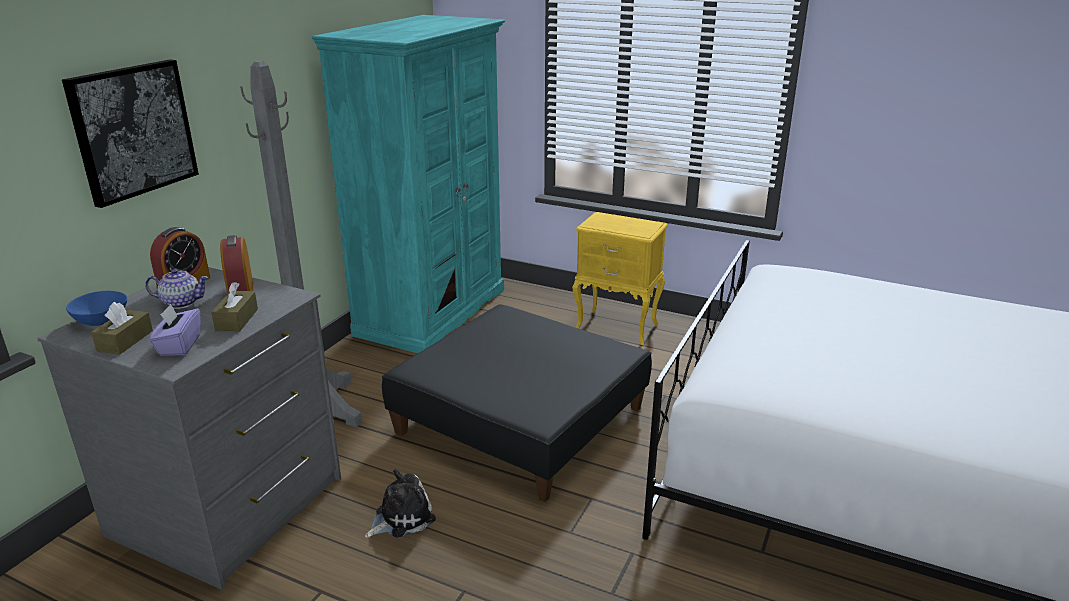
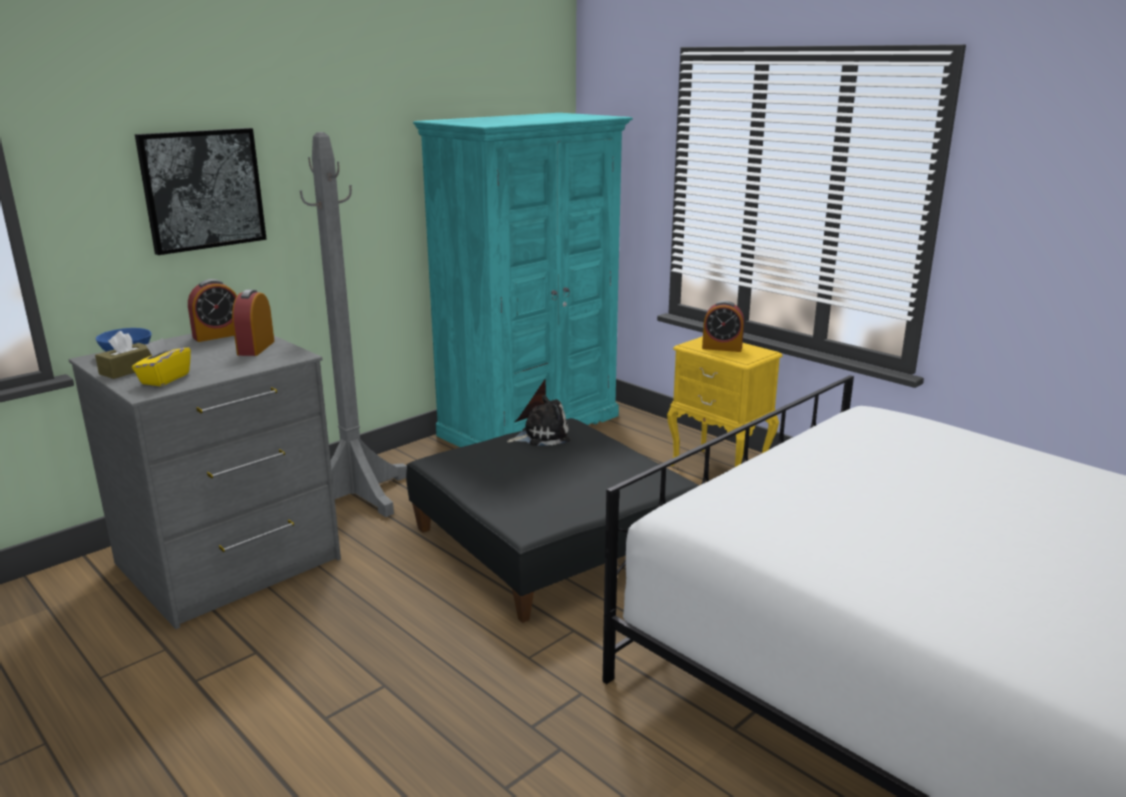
camera: 20 degrees right, 5 degrees down
teapot [145,269,209,309] -> none
purple tissue box [149,304,201,356] -> yellow tissue box [132,338,191,386]
brown tissue box [211,282,258,331] -> none
plush toy [365,469,436,538] -> plush toy moved to [507,395,570,446]
none -> alarm clock [702,301,744,352]

